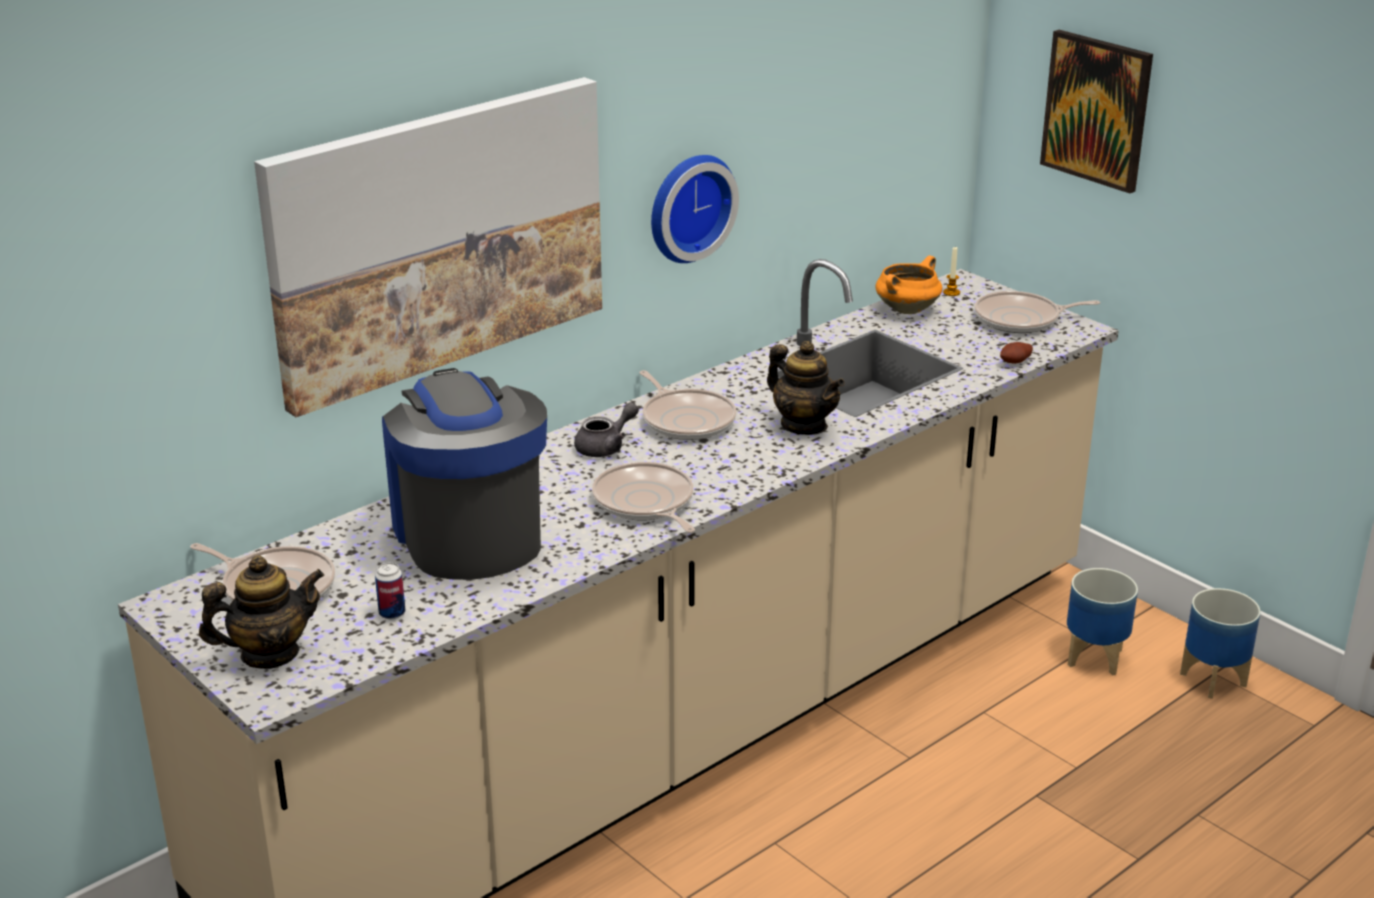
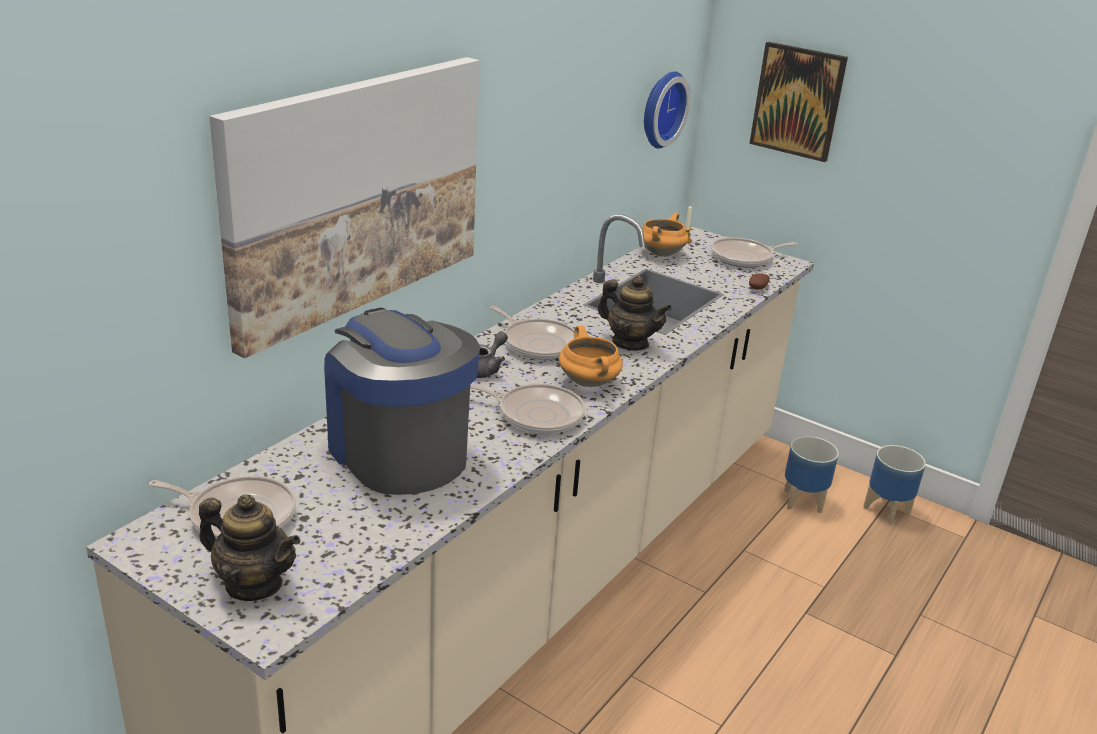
camera: 15 degrees left, 0 degrees up
teapot [199,555,324,669] -> teapot turned 60 degrees clockwise [199,494,300,601]
can [375,563,405,619] -> none
frying pan [592,462,695,533] -> frying pan turned 150 degrees clockwise [470,384,585,434]
wall clock [651,155,739,263] -> wall clock moved to [644,72,690,149]
none -> orange cooking pot [559,326,623,387]

